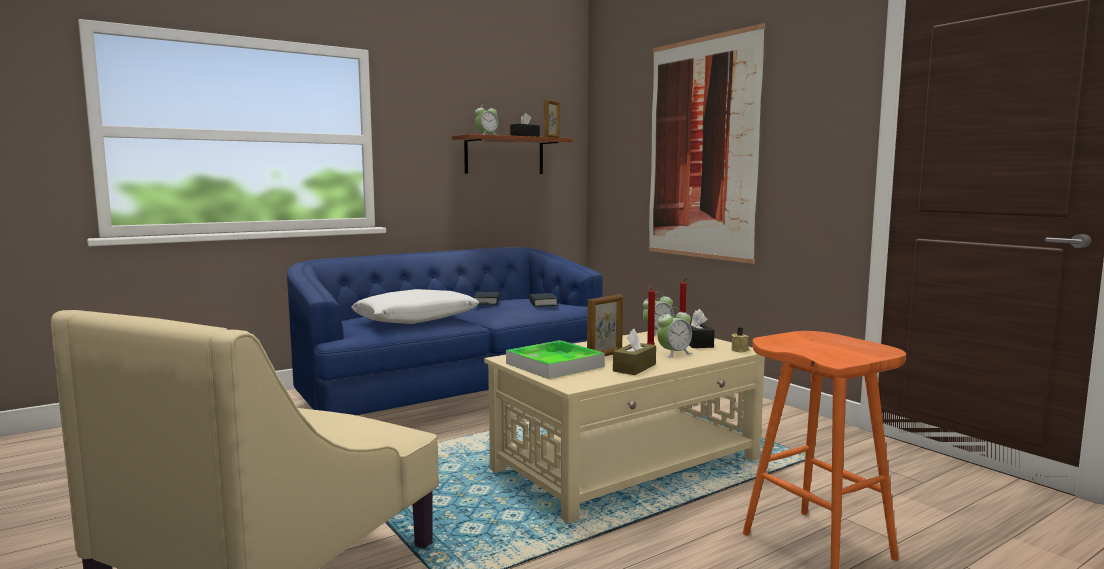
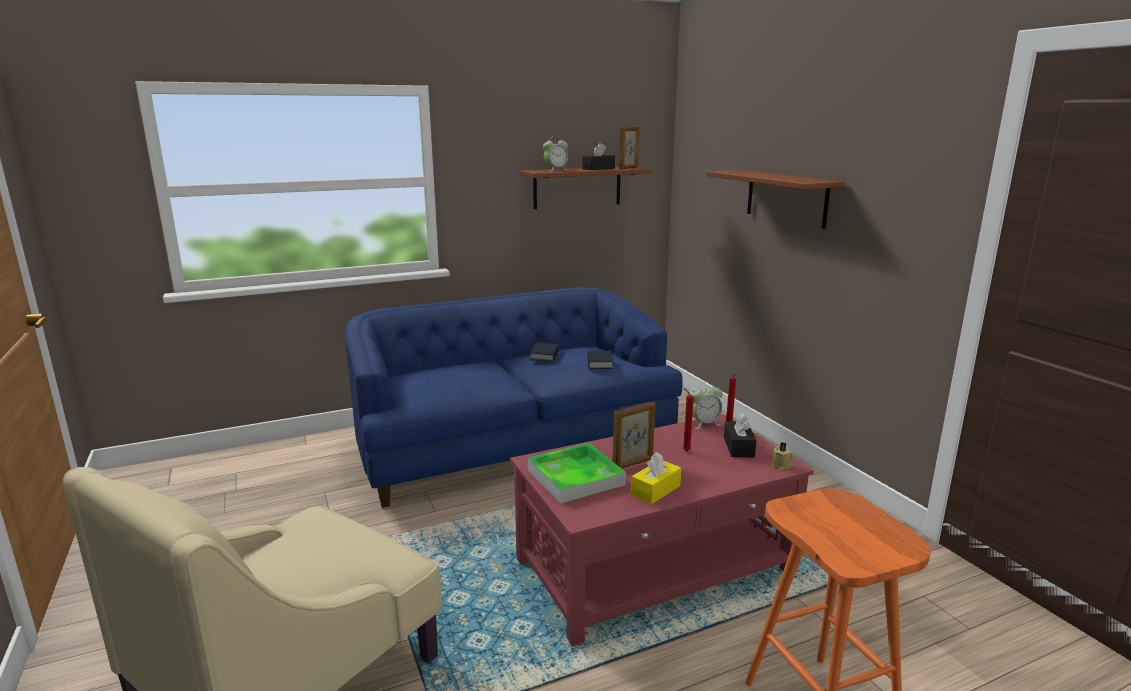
camera: 10 degrees right, 10 degrees up
white pillow [351,289,479,324] -> none
beige coffee table [484,330,765,524] -> red coffee table [510,414,814,646]
brown tissue box [613,329,656,375] -> yellow tissue box [631,452,681,504]
picture [649,23,765,264] -> brown shelf [706,170,845,229]
alarm clock [657,307,692,358] -> none

